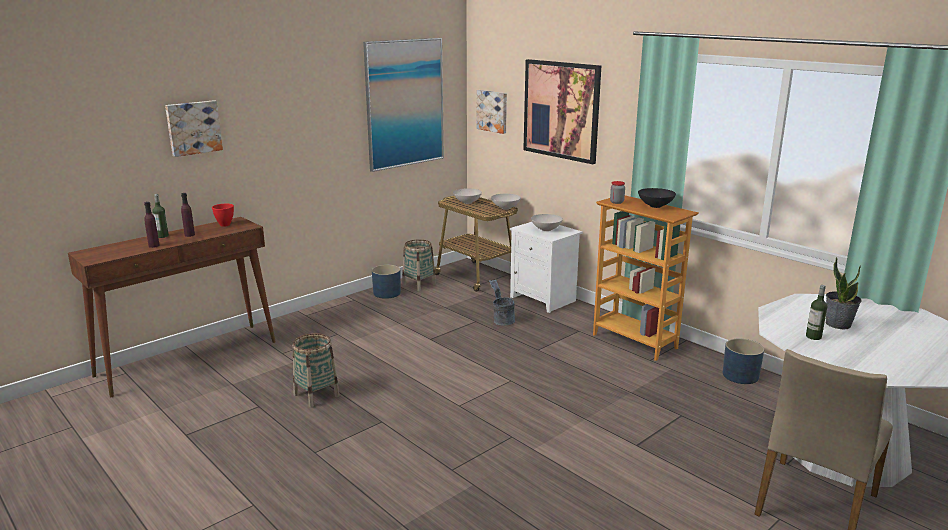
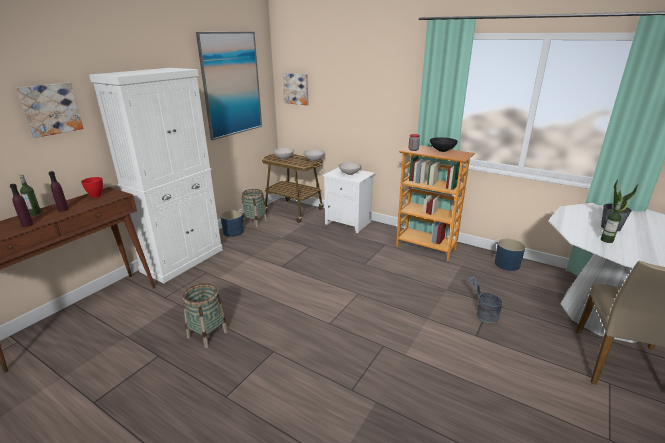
camera: 15 degrees left, 5 degrees up
grey bucket [489,280,515,326] -> grey bucket moved to [469,276,502,323]
picture [523,59,601,164] -> none
none -> white cabinet [89,68,223,283]

